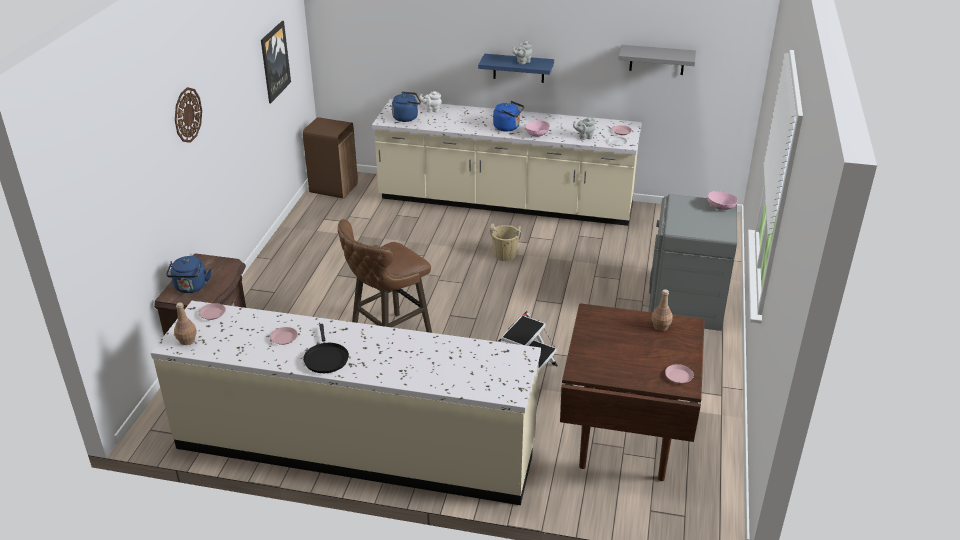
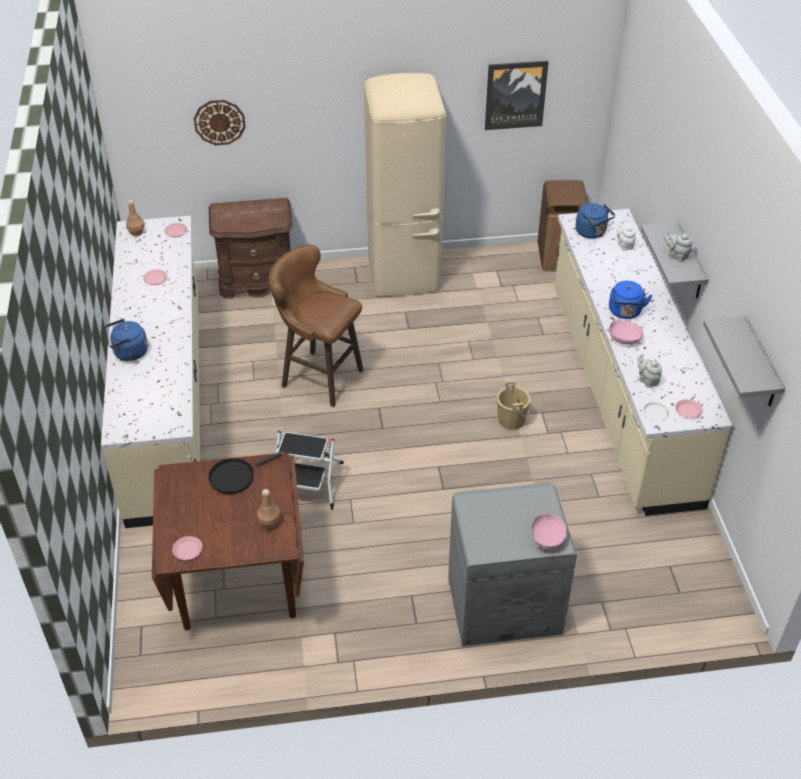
camera: 70 degrees right, 10 degrees up
blue kettle [166,256,212,293] -> blue kettle moved to [105,319,148,361]
wall clock [175,87,202,143] -> wall clock moved to [194,100,246,145]
black frying pan [303,324,349,373] -> black frying pan moved to [208,452,282,494]
blue shelf [478,54,554,83] -> grey shelf [641,222,708,298]
none -> beige fridge [364,73,446,296]

